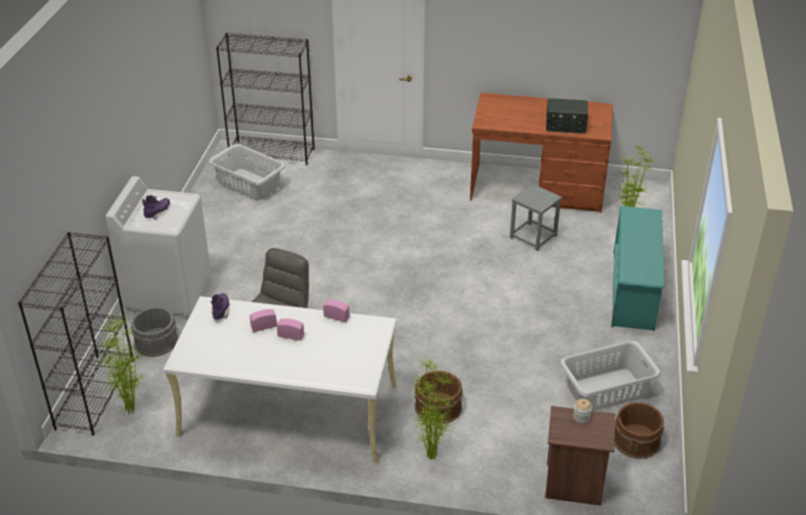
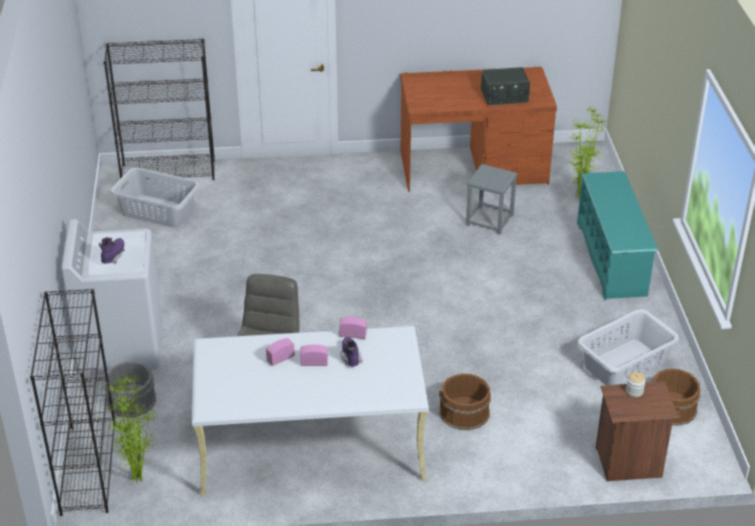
camera: 15 degrees left, 0 degrees up
purple boot [210,293,231,320] -> purple boot moved to [340,337,362,366]
potted plant [408,357,456,460] -> none

